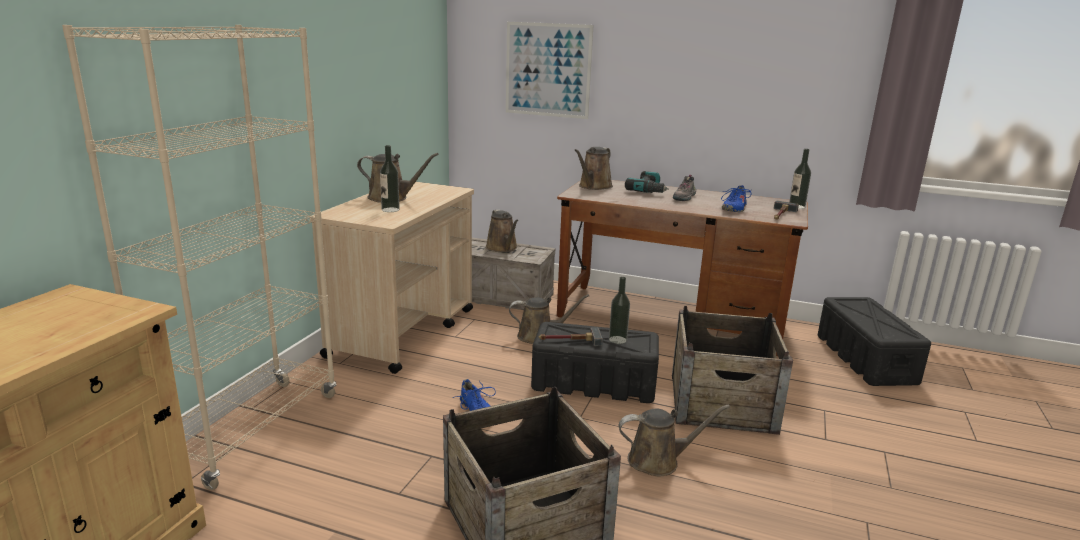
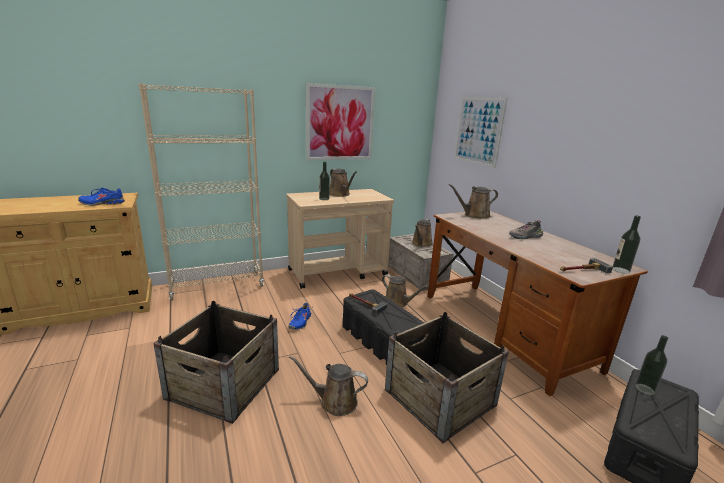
camera: 45 degrees right, 0 degrees up
bottle [609,277,630,344] -> bottle moved to [635,335,668,395]
brown watering can [619,405,730,476] -> brown watering can turned 150 degrees clockwise [289,355,368,416]
power drill [625,171,669,193] -> none
blue shoe [721,185,751,212] -> blue shoe moved to [78,188,125,206]
none -> picture [306,83,375,160]

